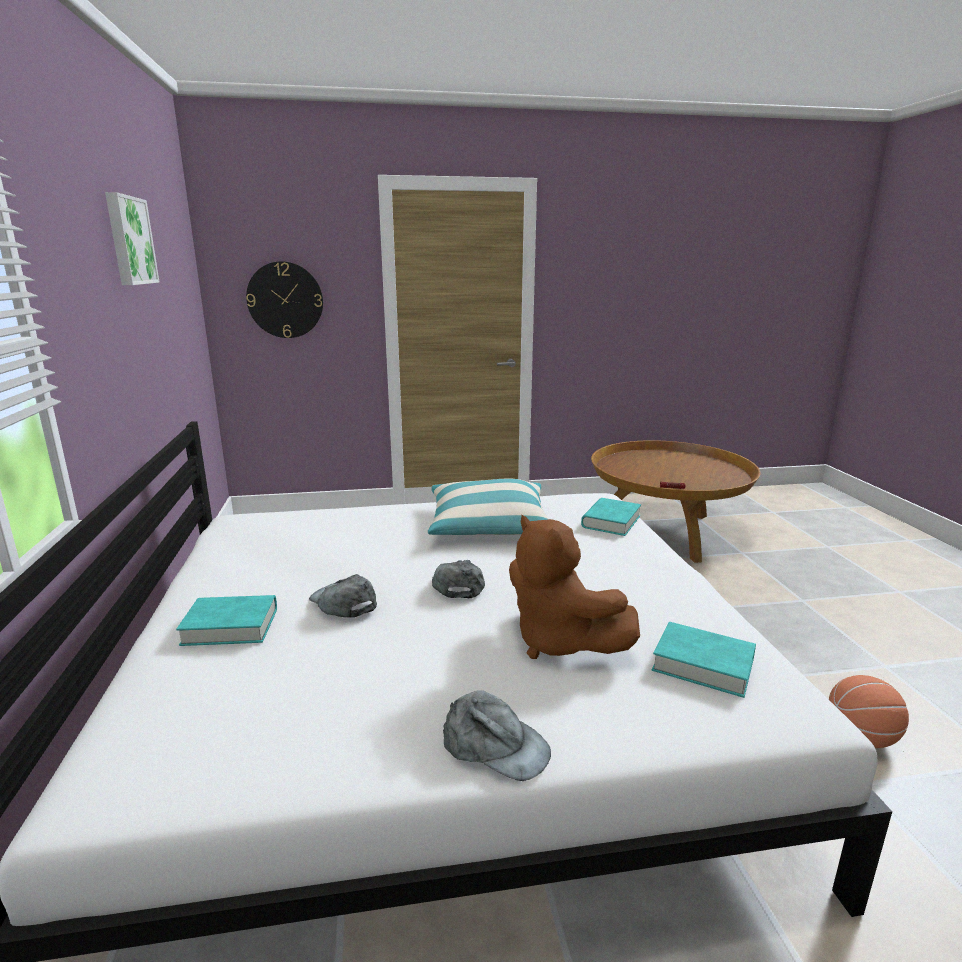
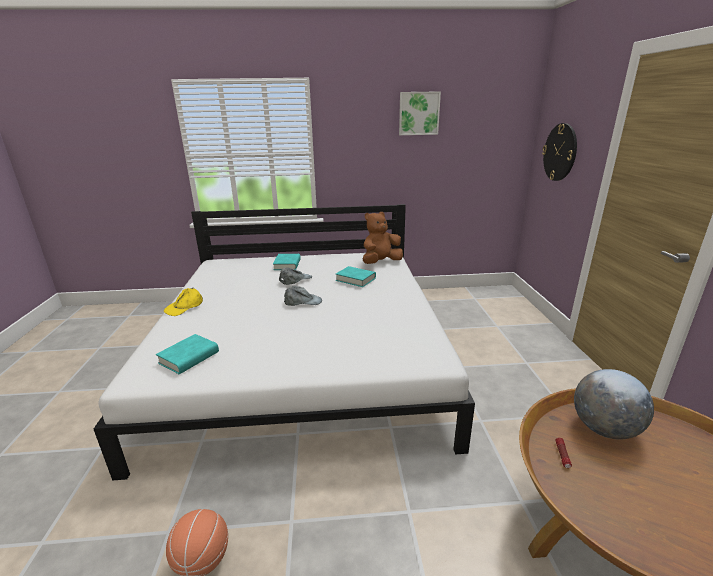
camera: 95 degrees right, 5 degrees up
pillow [428,478,549,535] -> none
grey cap [443,690,551,781] -> yellow cap [164,288,203,316]
brown plush toy [509,515,640,659] -> brown plush toy moved to [363,212,403,264]
turquoise book [581,498,641,536] -> turquoise book moved to [336,266,376,287]
none -> globe [574,369,654,440]

